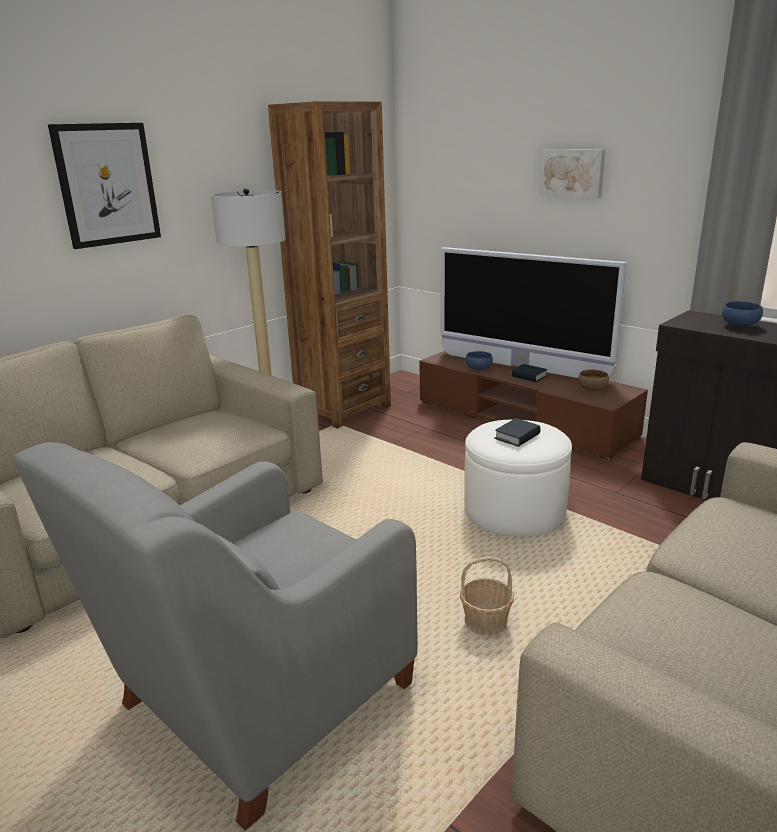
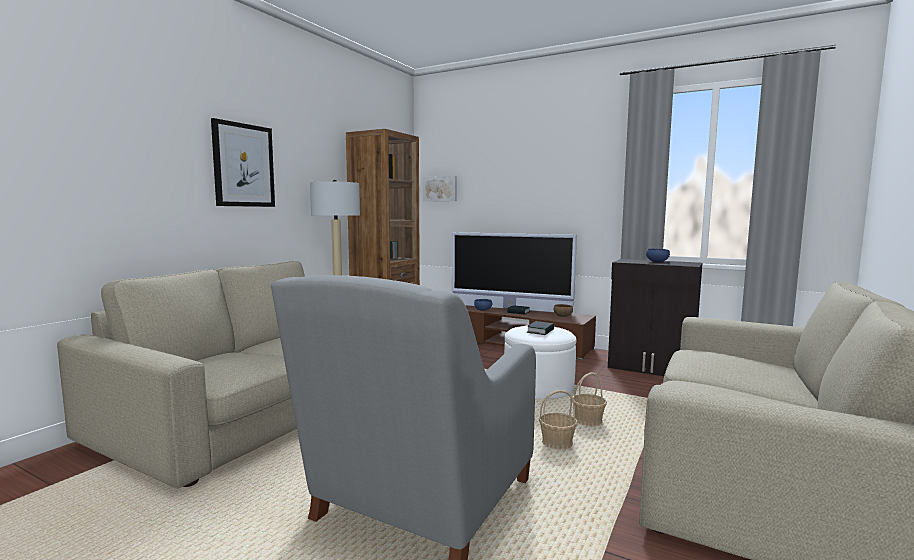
camera: 15 degrees left, 15 degrees down
picture [539,149,605,198] -> picture moved to [423,176,457,202]
none -> basket [573,372,607,426]

